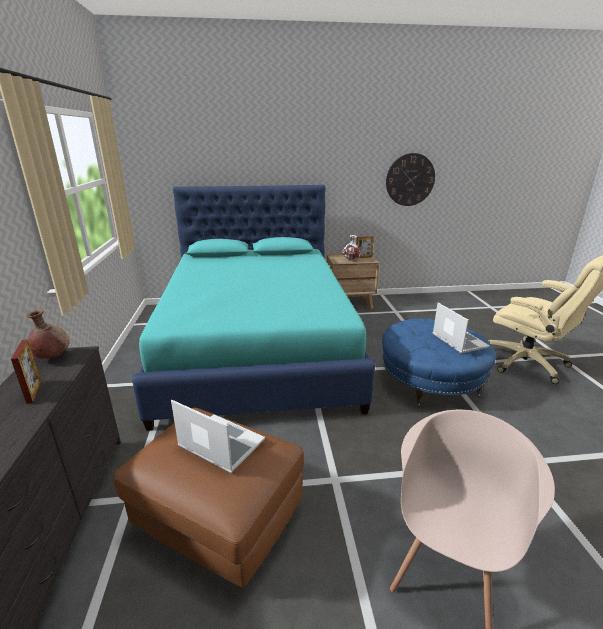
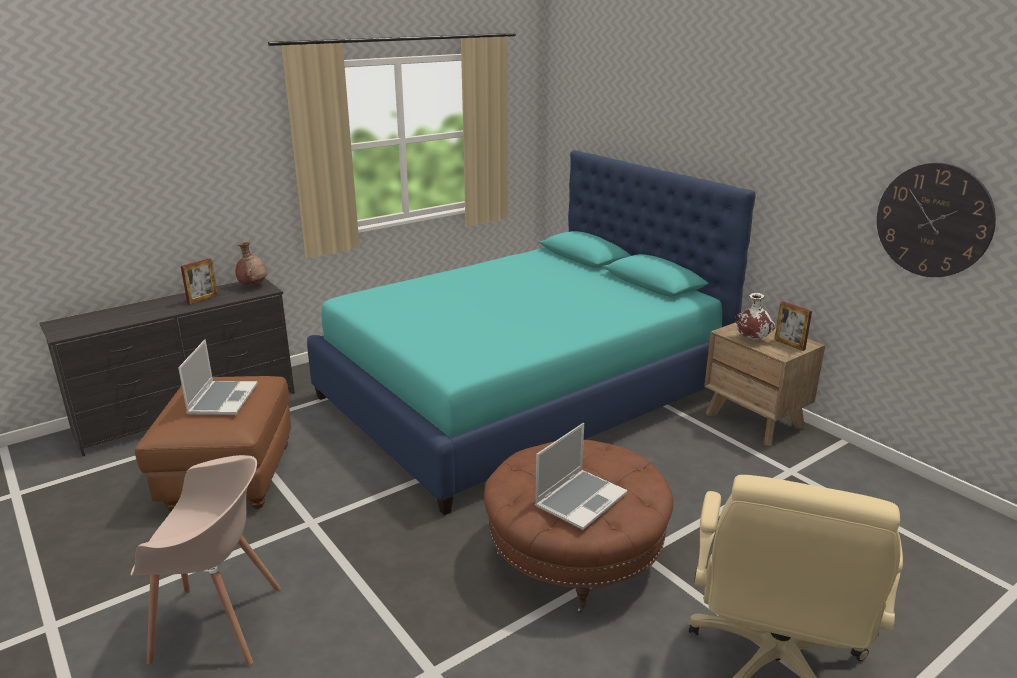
camera: 60 degrees right, 0 degrees up
blue ottoman [382,318,497,406] -> brown ottoman [484,440,673,613]

